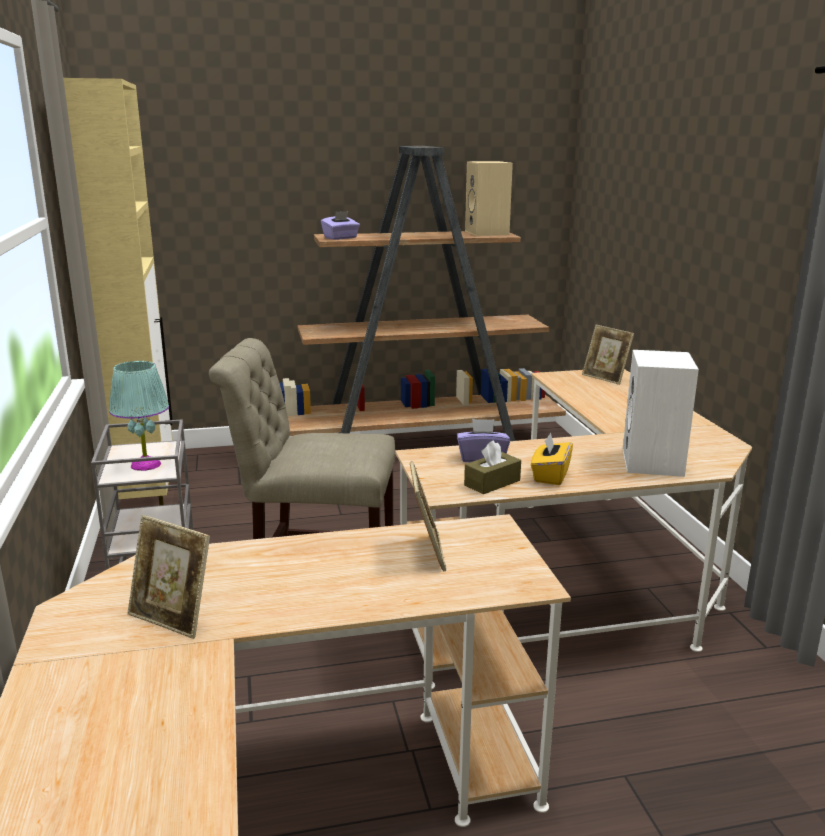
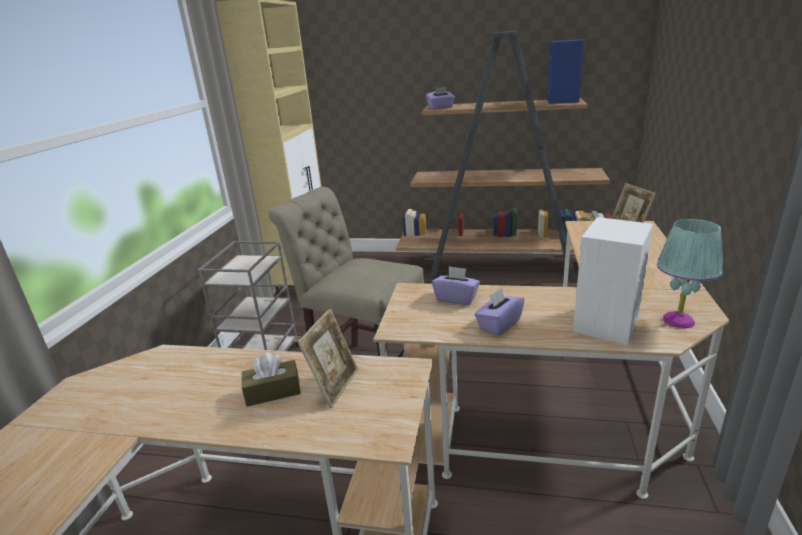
camera: 25 degrees right, 5 degrees up
turquoise table lamp [109,361,169,471] -> turquoise table lamp moved to [657,219,723,329]
picture frame [128,515,210,639] -> none
brown tissue box [464,440,521,494] -> brown tissue box moved to [242,353,301,407]
beige speaker [465,161,513,236] -> blue speaker [547,39,584,104]
yellow tissue box [531,433,573,485] -> purple tissue box [475,288,525,336]

